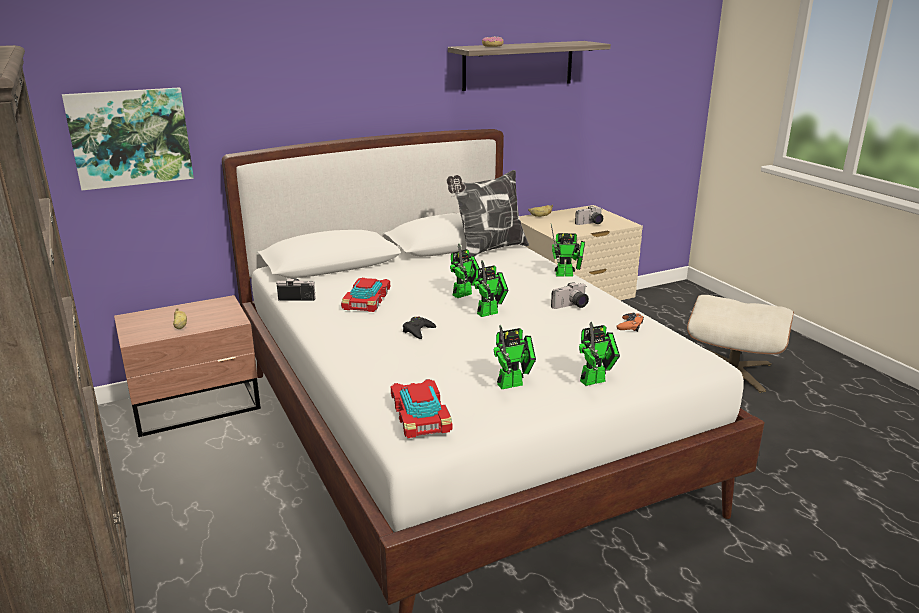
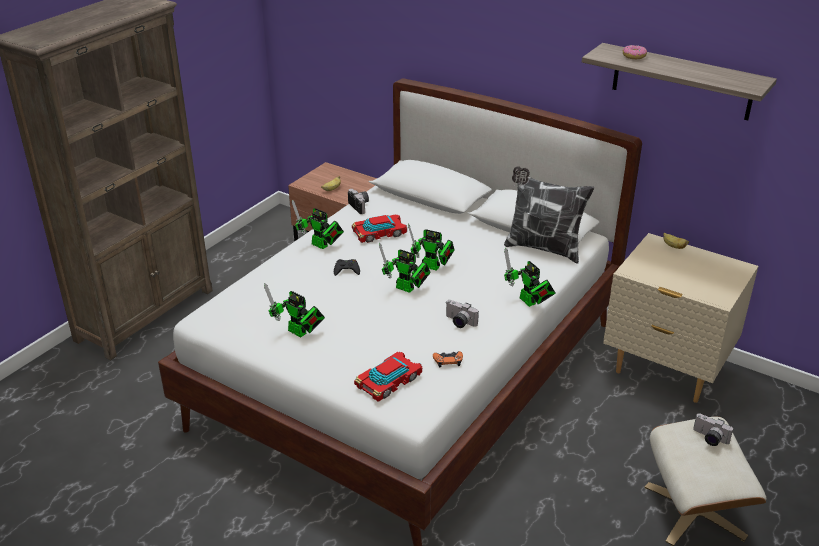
camera: 60 degrees right, 10 degrees up
picture [62,87,194,191] -> none
toy car [391,379,453,438] -> toy car moved to [354,352,422,402]
camera [575,206,603,225] -> camera moved to [693,414,733,446]
toy robot [579,321,620,386] -> toy robot moved to [292,200,344,249]

